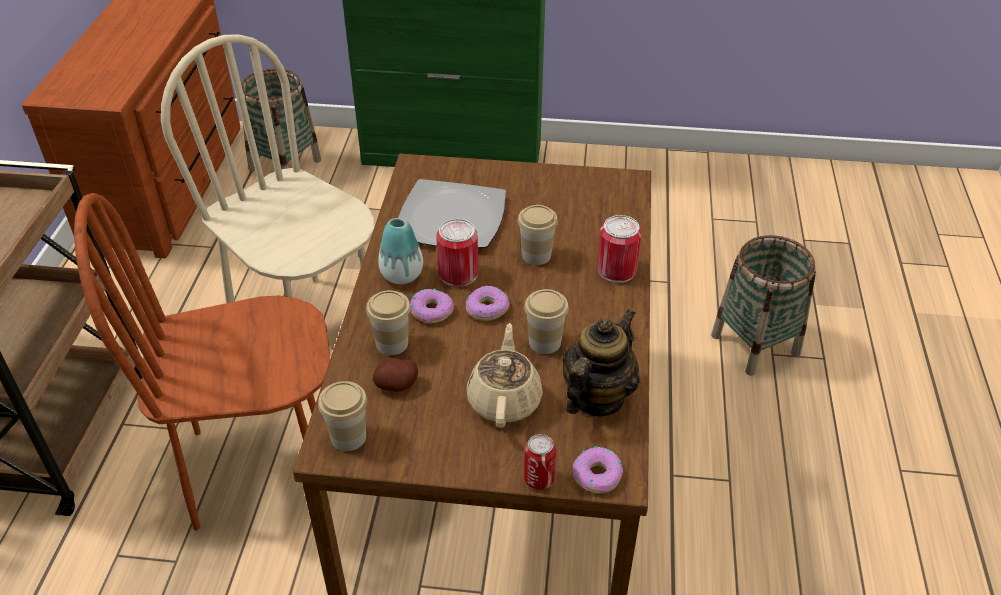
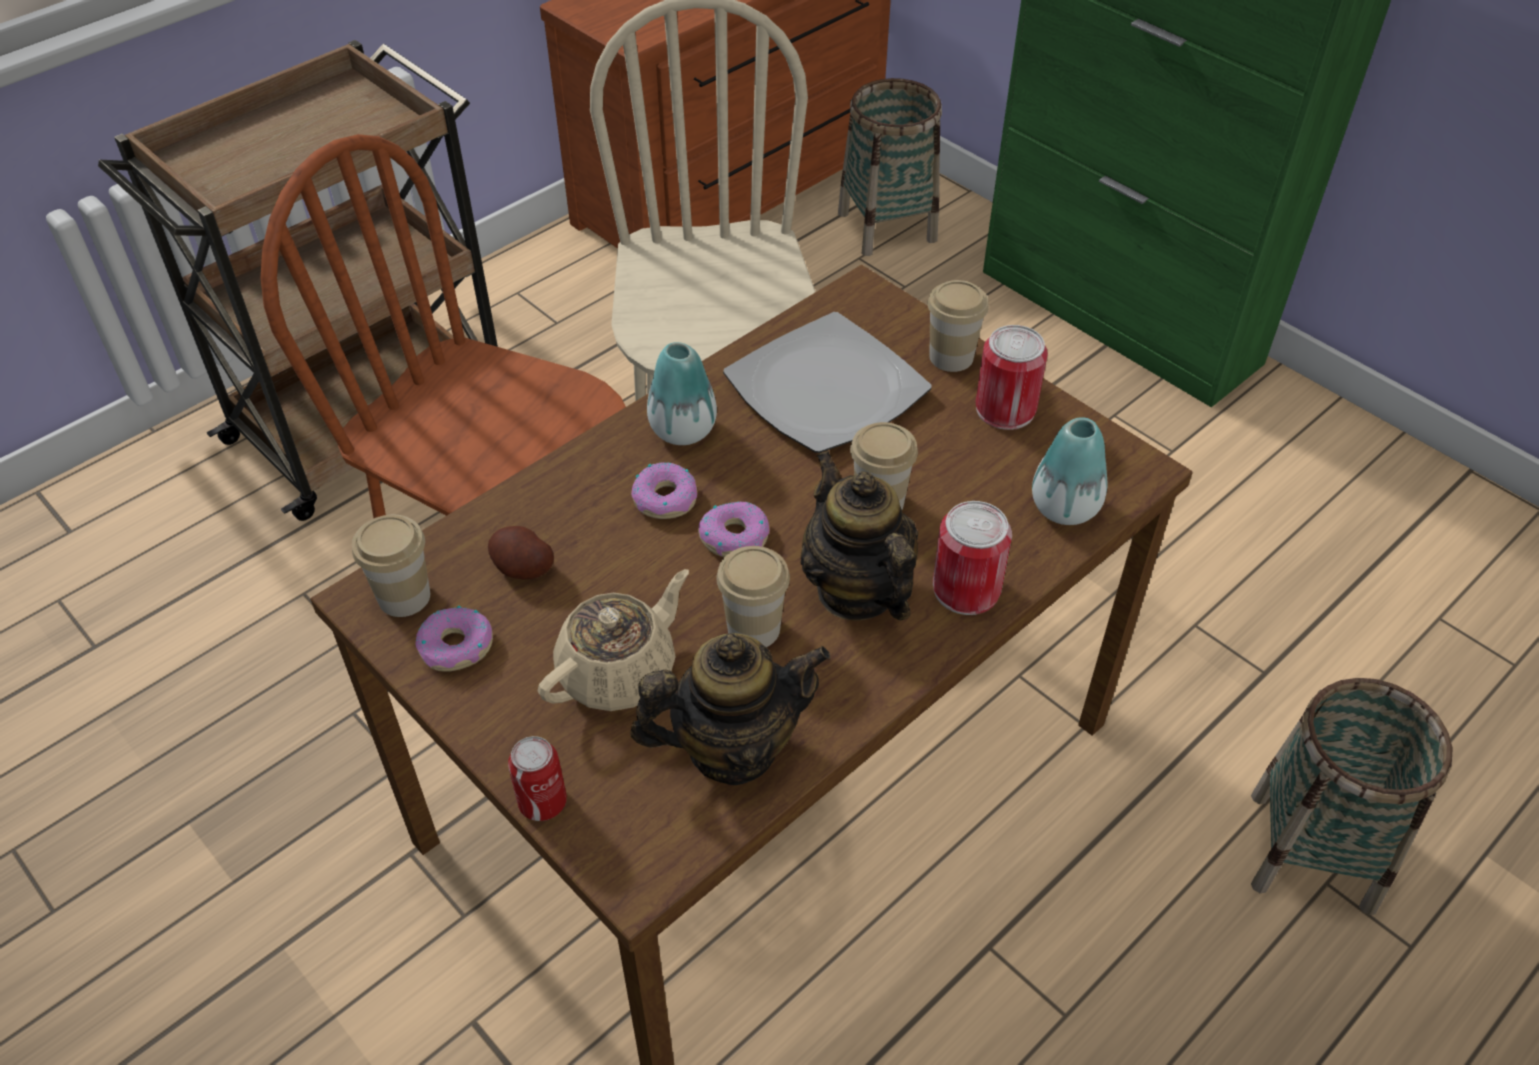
camera: 40 degrees right, 5 degrees up
cup [366,290,411,355] -> cup moved to [927,280,989,372]
can [436,219,478,287] -> can moved to [976,325,1048,430]
donut [573,446,623,493] -> donut moved to [415,606,493,672]
none -> teapot [800,451,918,621]
none -> vase [1032,417,1108,525]

